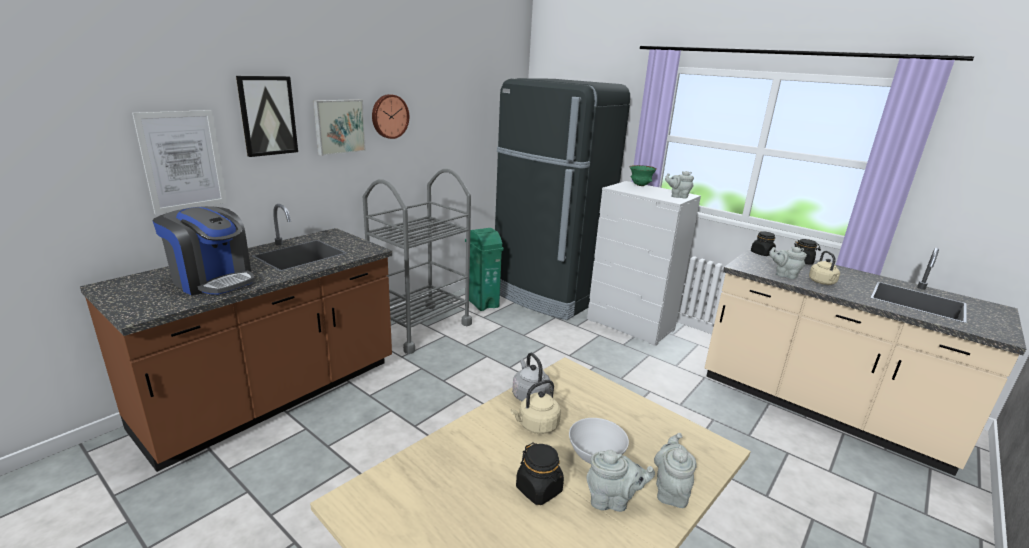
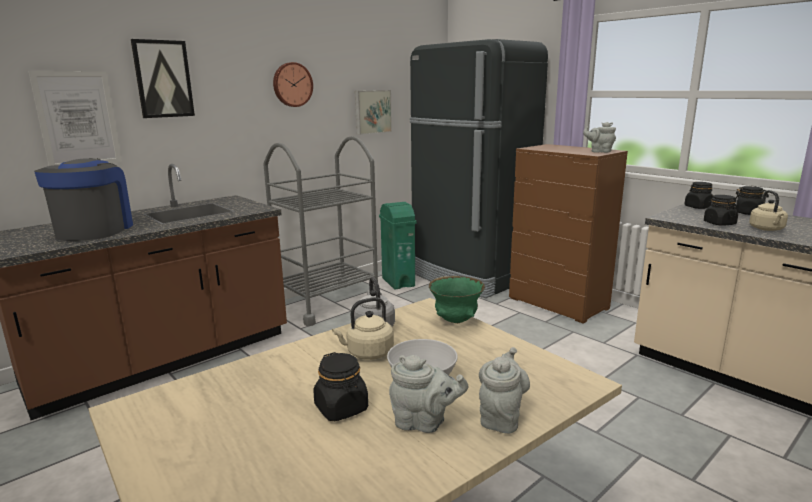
camera: 10 degrees right, 5 degrees down
coffee machine [152,206,255,295] -> coffee machine turned 135 degrees counterclockwise [34,158,133,241]
picture [313,99,366,156] -> picture moved to [355,90,392,135]
white dresser [587,181,701,346] -> brown dresser [509,144,628,324]
green bowl [630,165,657,186] -> green bowl moved to [429,276,485,323]
grey teapot [769,247,807,279] -> black jar [704,195,738,226]

